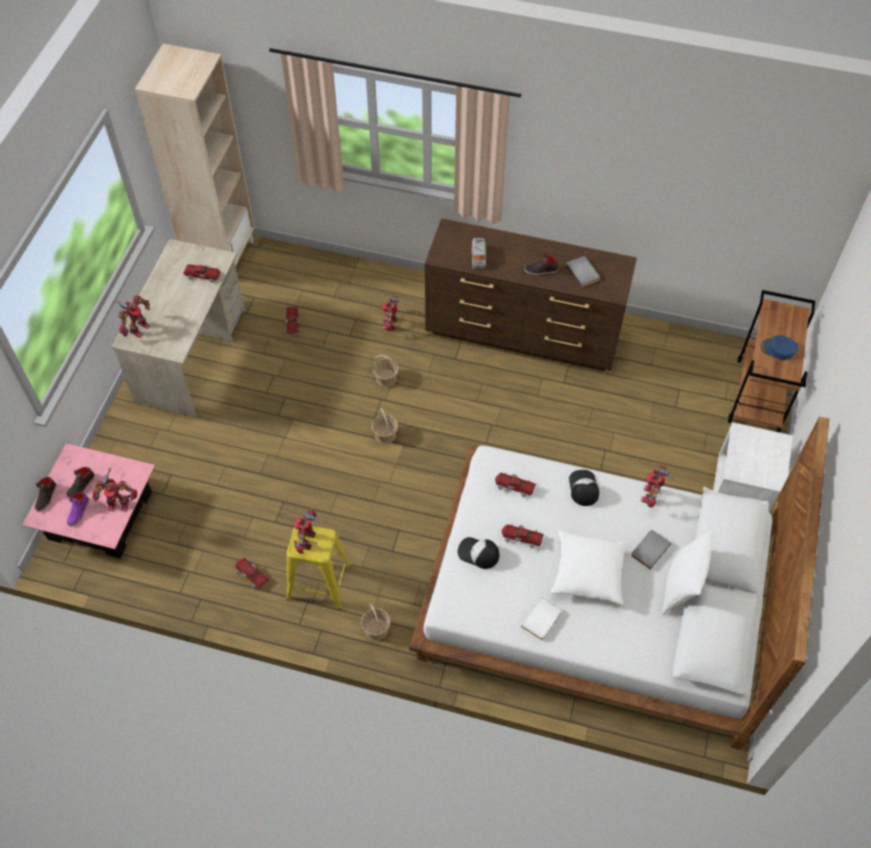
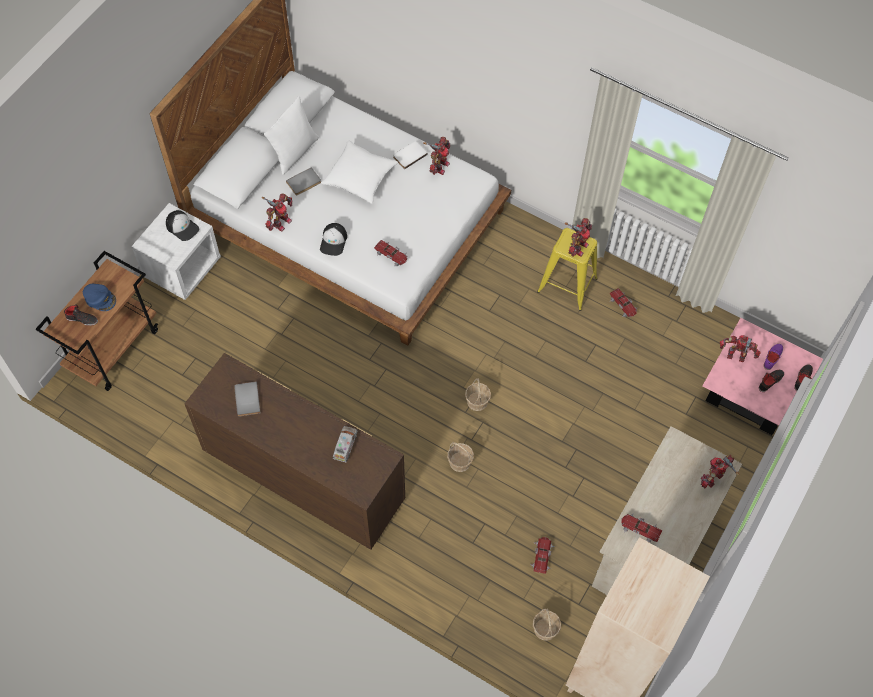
camera: 165 degrees left, 5 degrees up
basket [361,604,391,641] -> basket moved to [533,608,561,641]
toy robot [382,295,408,331] -> toy robot moved to [424,137,450,175]
cap [457,537,499,569] -> cap moved to [166,210,199,241]
toy car [502,524,544,550] -> none
black shoe [524,254,558,275] -> black shoe moved to [64,304,98,326]

